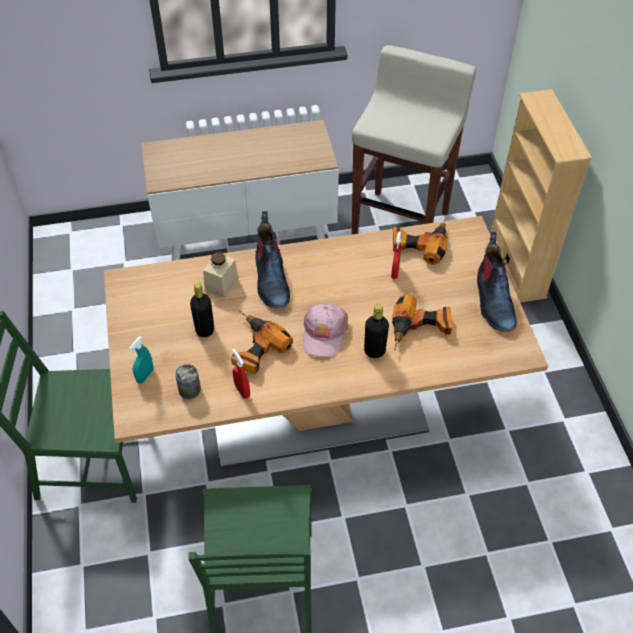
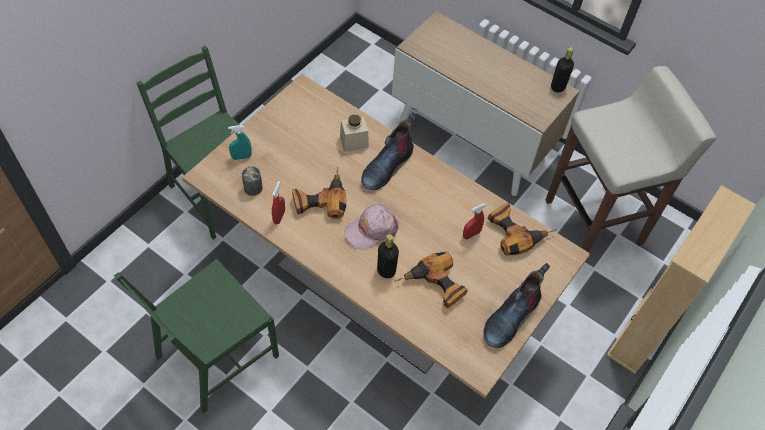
camera: 45 degrees right, 5 degrees up
black bottle [190,282,214,337] -> black bottle moved to [551,47,574,92]

